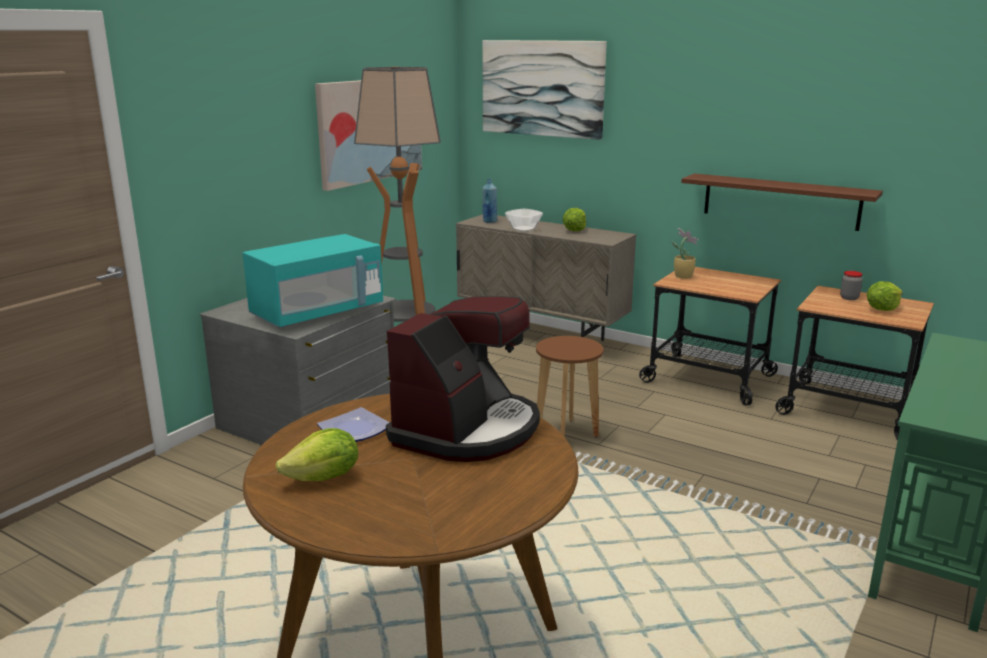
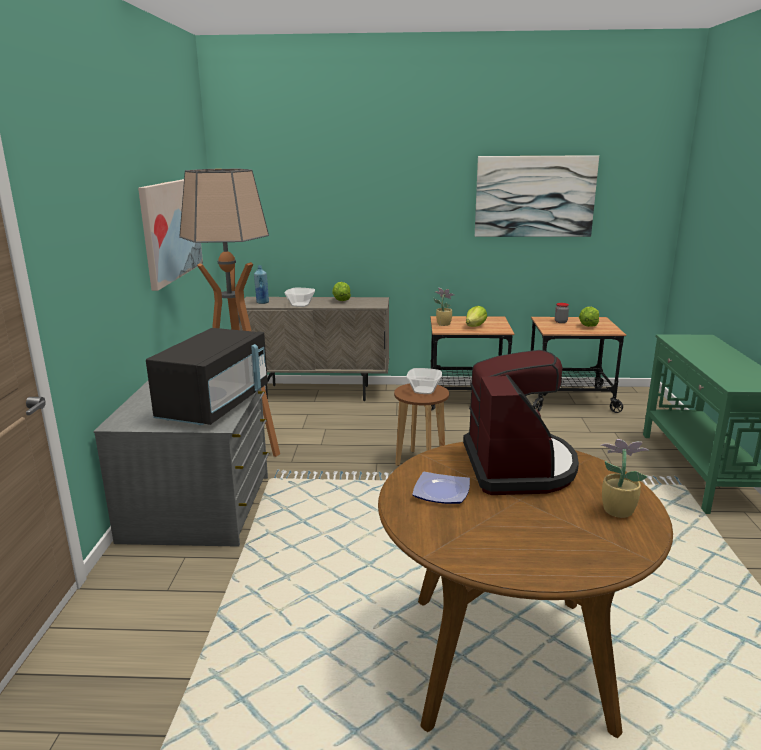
camera: 30 degrees left, 0 degrees up
turquoise microwave [243,234,383,327] -> black microwave [146,328,268,425]
lettuce [275,428,358,481] -> lettuce moved to [466,306,487,327]
picture [482,40,607,140] -> picture moved to [475,155,599,237]
brown shelf [681,173,883,231] -> none
none -> bowl [406,368,442,394]
none -> potted plant [600,439,649,518]

